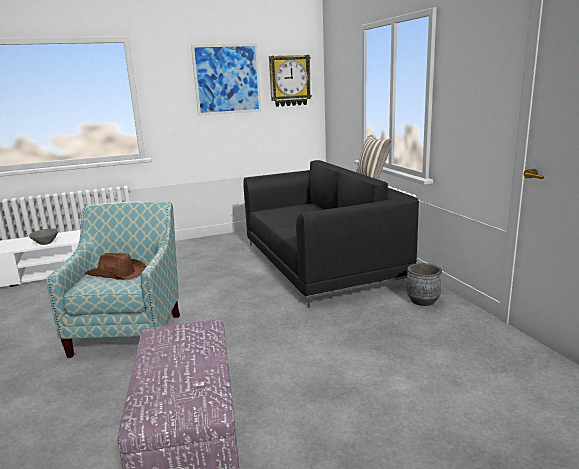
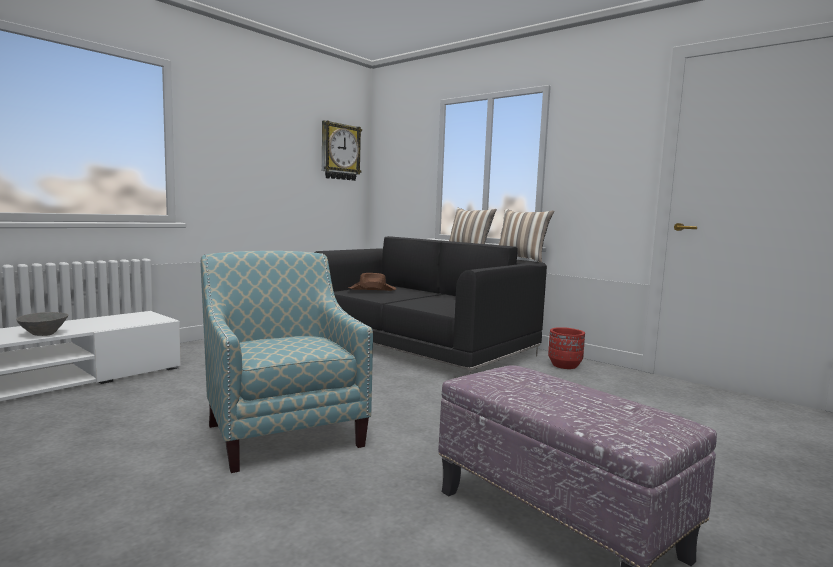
camera: 30 degrees left, 10 degrees down
brown hat [84,253,146,280] -> brown hat moved to [348,273,396,291]
picture [191,43,261,116] -> none
grey planter [407,263,442,306] -> red planter [548,327,585,369]
none -> pillow [498,209,554,262]

